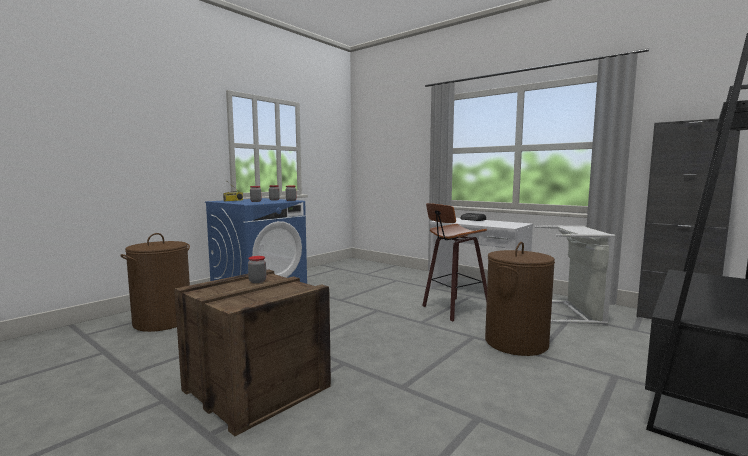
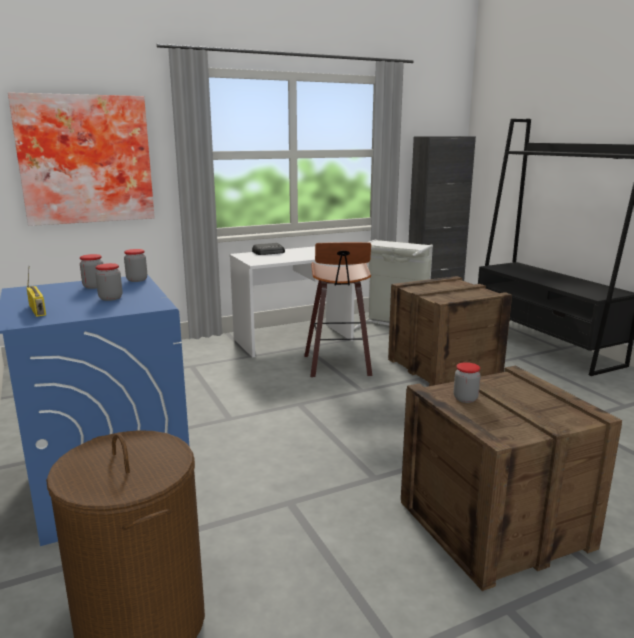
camera: 65 degrees left, 10 degrees up
brown laundry basket [485,242,555,356] -> crate [388,276,512,386]
none -> picture [8,92,155,226]

